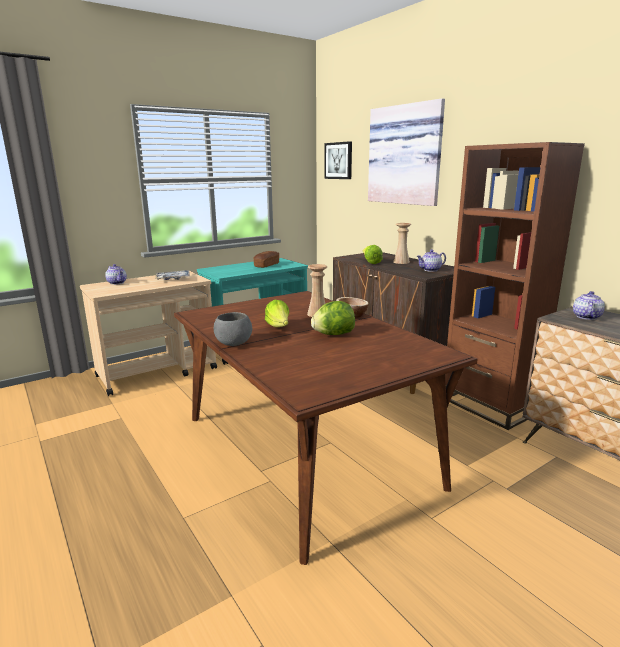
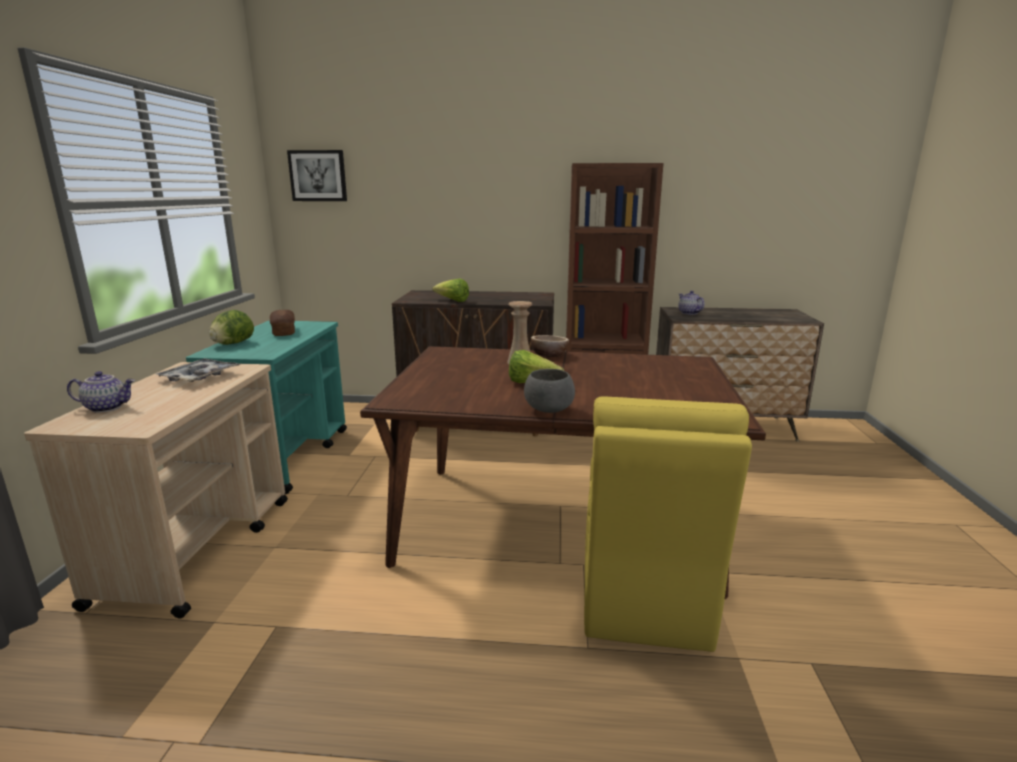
camera: 50 degrees left, 0 degrees up
lettuce [311,301,355,335] -> lettuce moved to [209,310,254,345]
picture [368,98,445,206] -> none
beige vase [393,223,411,264] -> none
teapot [416,250,446,272] -> none
none -> yellow chair [584,396,752,652]

